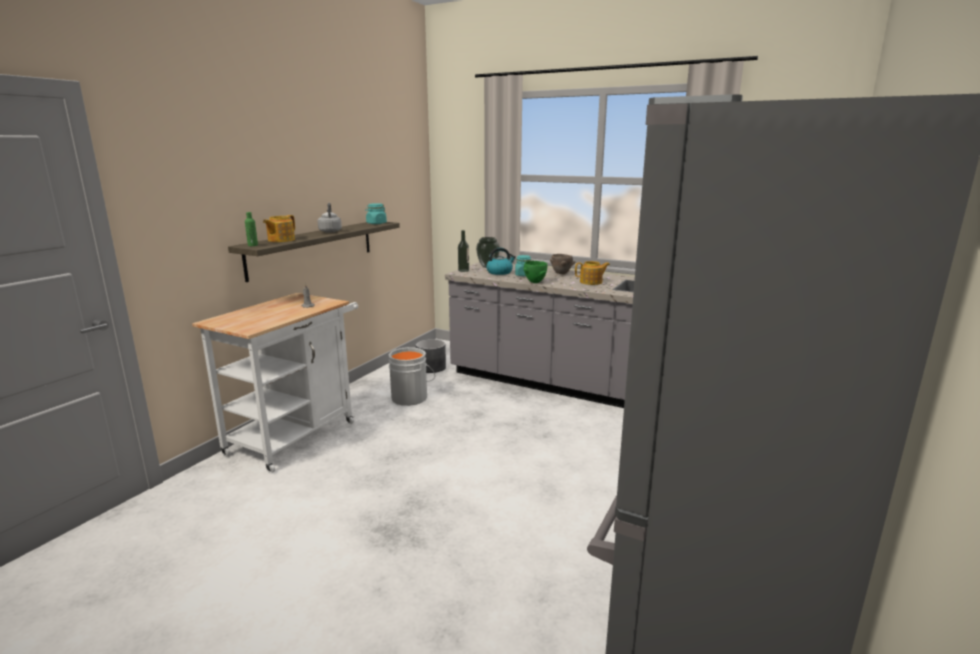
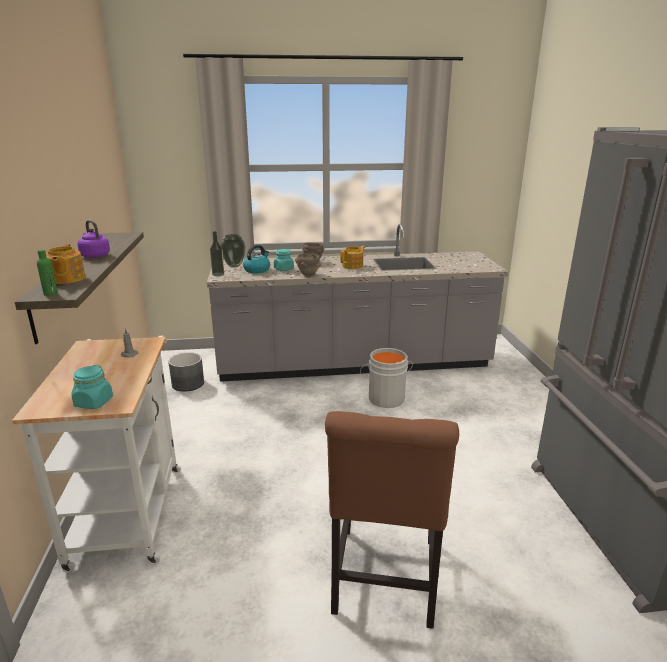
camera: 35 degrees left, 5 degrees up
grey kettle [318,203,342,233] -> purple kettle [77,220,110,258]
turquoise jar [365,203,387,224] -> turquoise jar moved to [71,365,113,409]
grey bucket [388,347,435,406] -> grey bucket moved to [360,348,413,408]
green bowl [523,261,547,283] -> brown bowl [295,253,322,276]
none -> brown chair [325,411,459,629]

